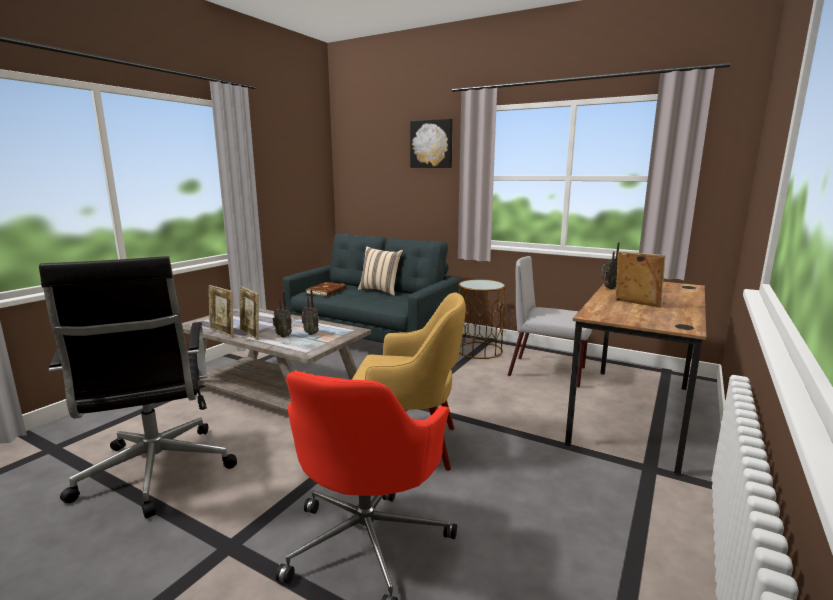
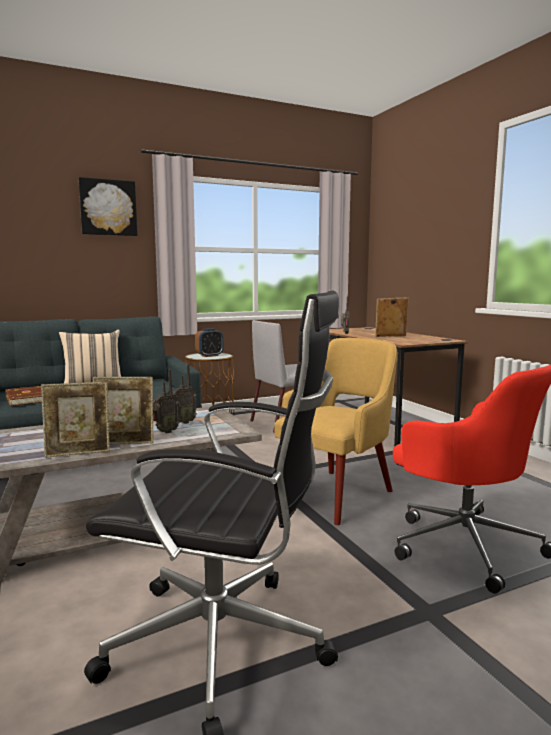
camera: 55 degrees left, 5 degrees down
none -> alarm clock [195,328,224,357]

